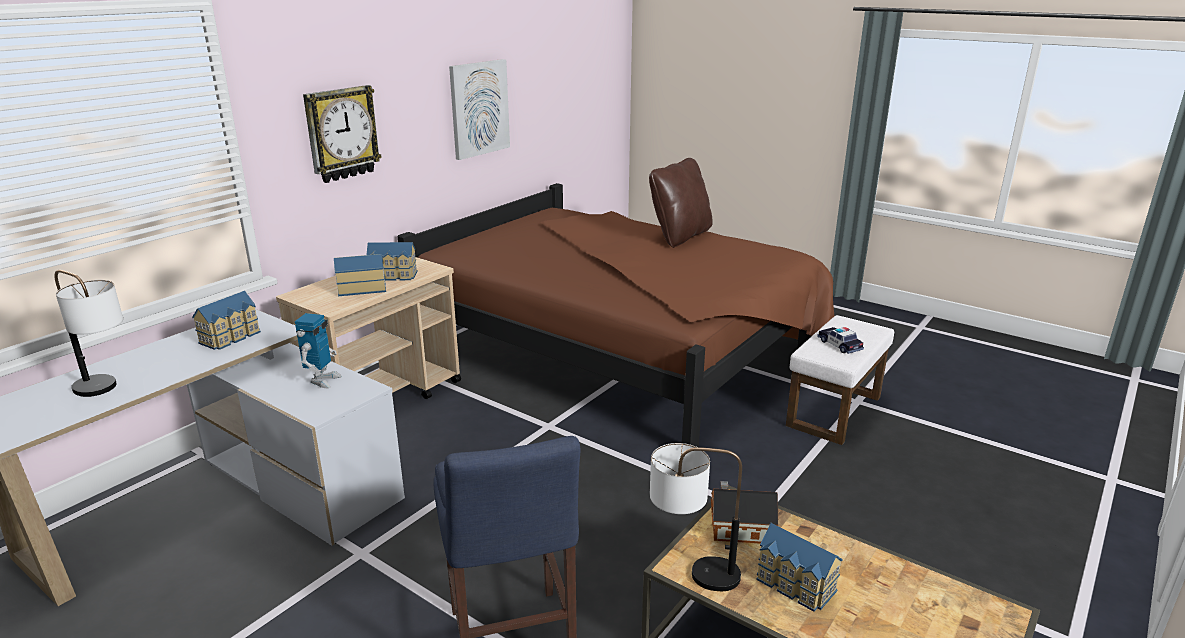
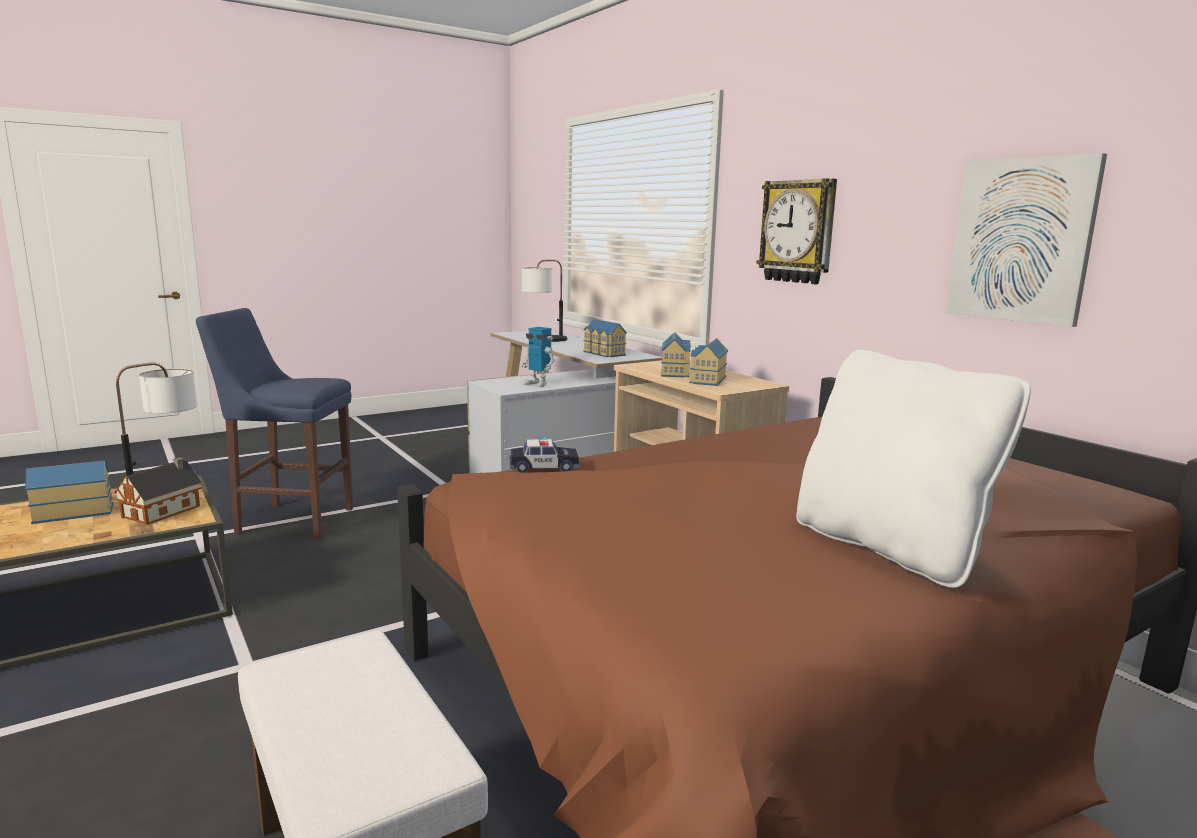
camera: 110 degrees right, 10 degrees down
brown pillow [649,158,713,248] -> white pillow [796,350,1031,588]
toy car [817,327,864,354] -> toy car moved to [510,437,580,473]

